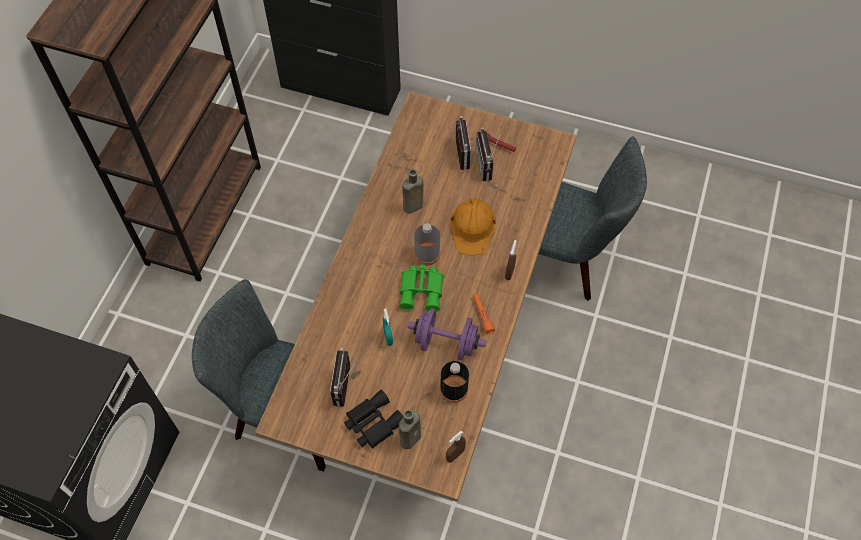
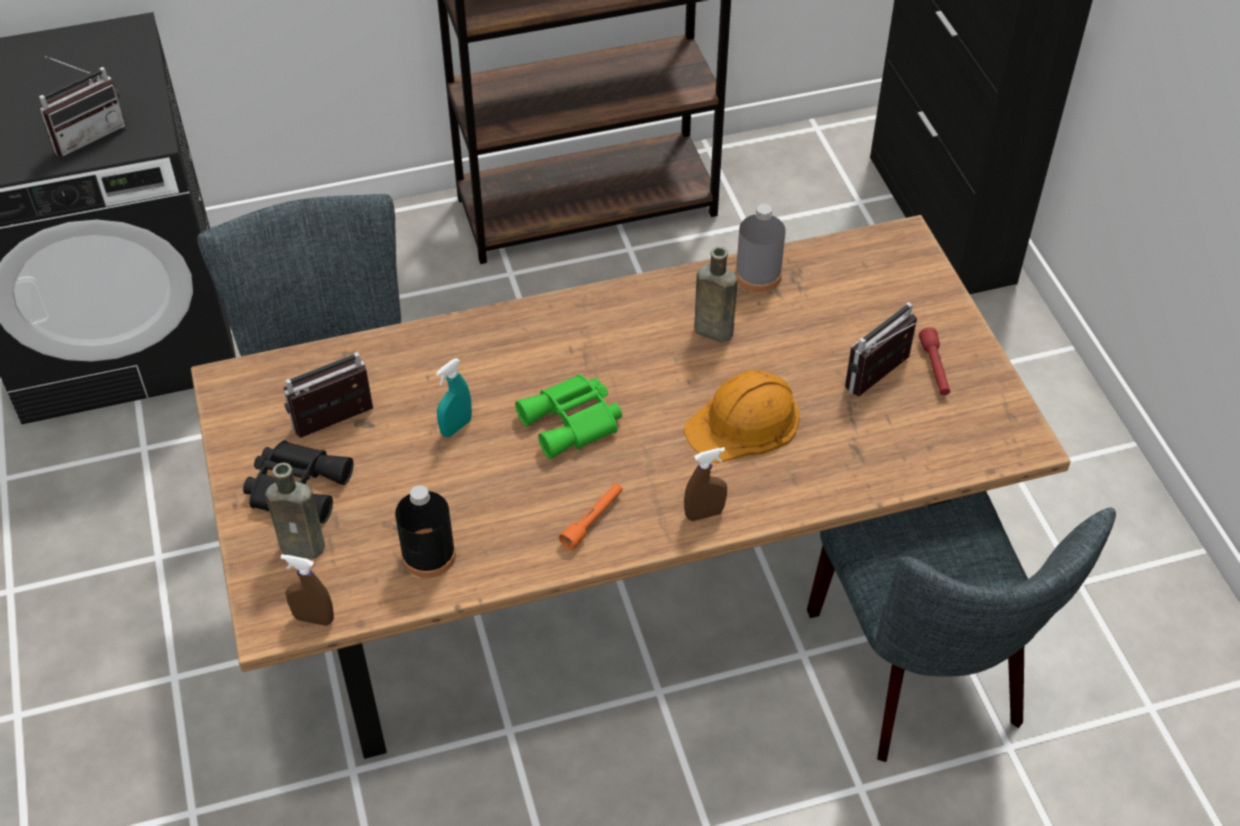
camera: 55 degrees right, 10 degrees down
purple dumbbell [407,308,486,360] -> none
grey bottle [414,223,440,265] -> grey bottle moved to [735,204,786,292]
radio [448,116,471,170] -> radio moved to [38,56,126,157]

